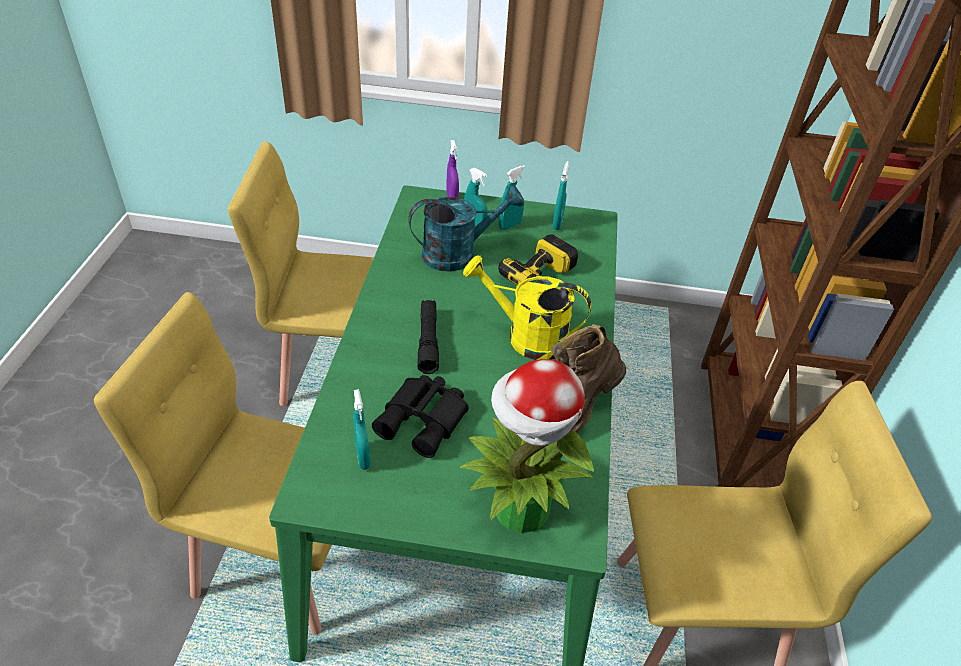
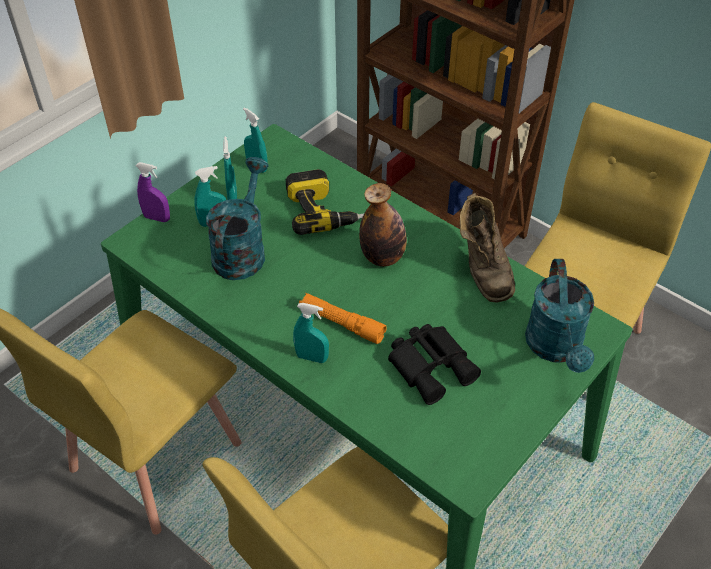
camera: 55 degrees left, 5 degrees up
turquoise spray bottle [353,389,371,470] -> turquoise spray bottle moved to [293,303,329,363]
black flashlight [418,300,439,374] -> orange flashlight [299,293,387,344]
potted plant [460,359,594,533] -> turquoise watering can [525,259,594,373]
yellow watering can [463,255,591,360] -> bottle [359,183,407,267]

